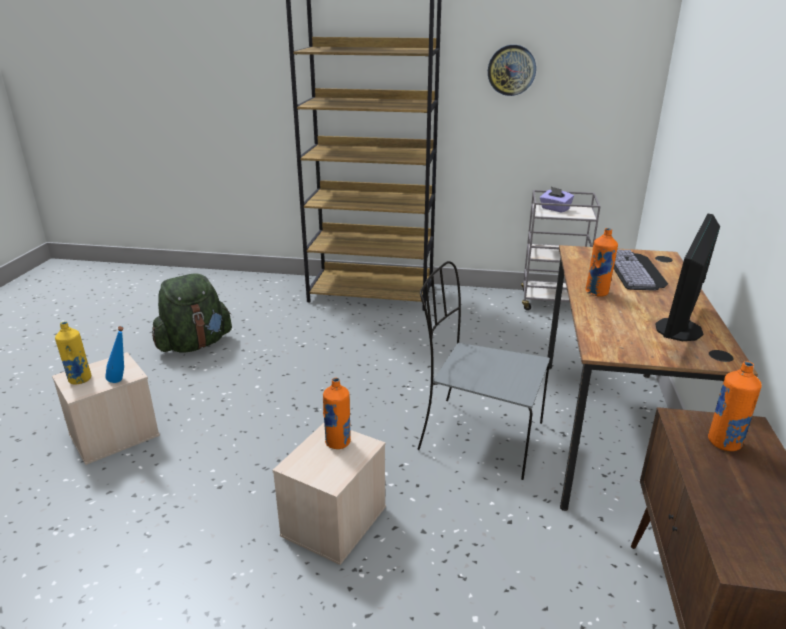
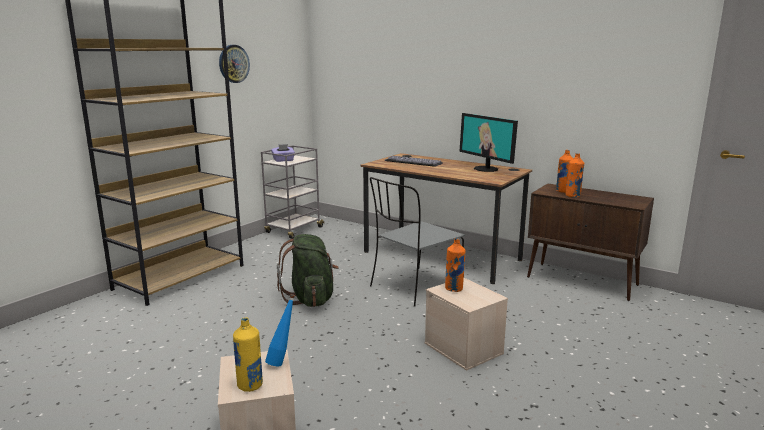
camera: 65 degrees left, 10 degrees down
green backpack [152,273,232,353] -> green backpack moved to [277,234,339,307]
orange bottle [585,228,618,297] -> orange bottle moved to [565,153,584,197]

